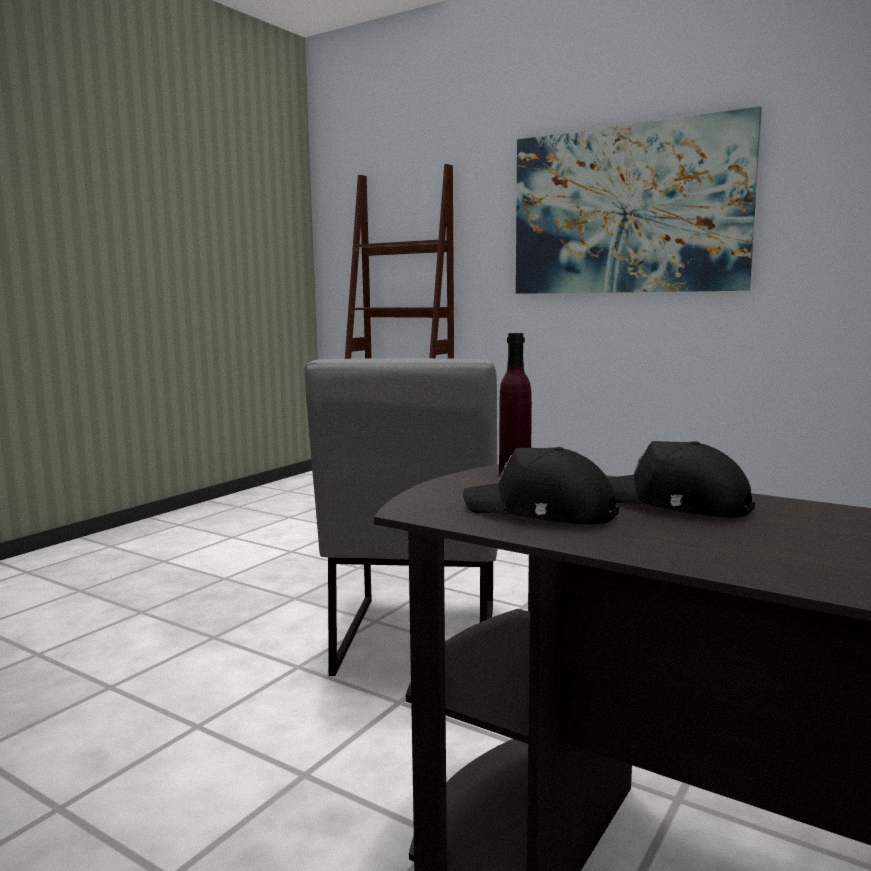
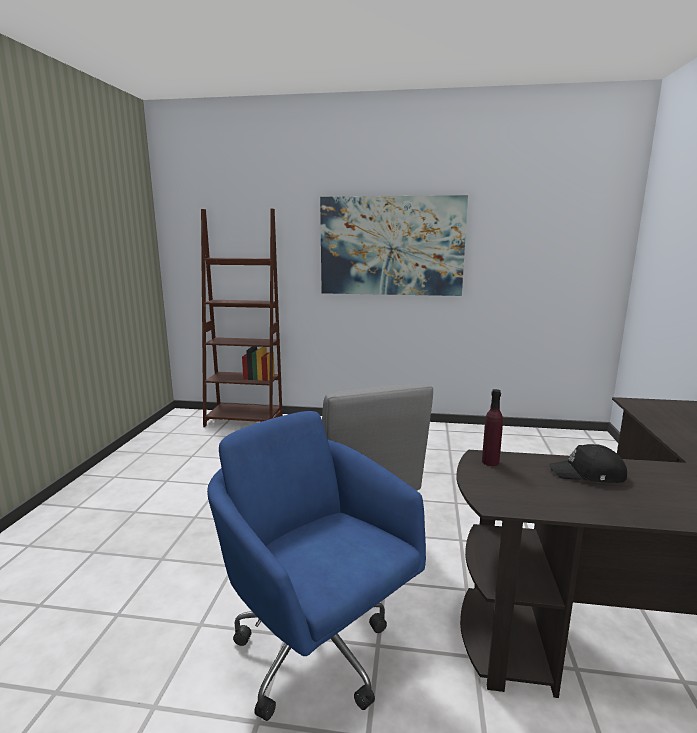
camera: 25 degrees left, 5 degrees up
black cap [463,447,619,524] -> none
none -> blue office chair [207,411,426,721]

